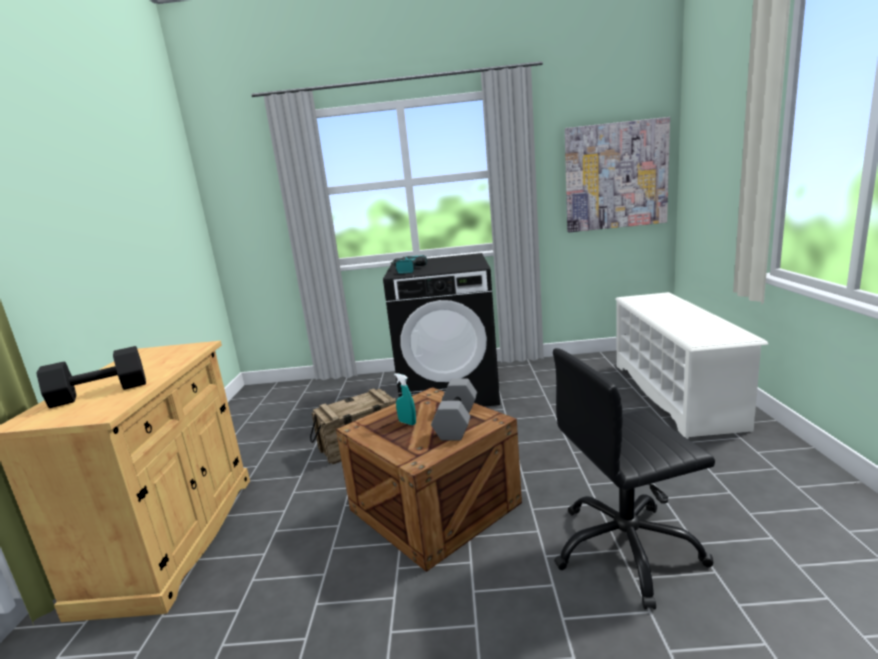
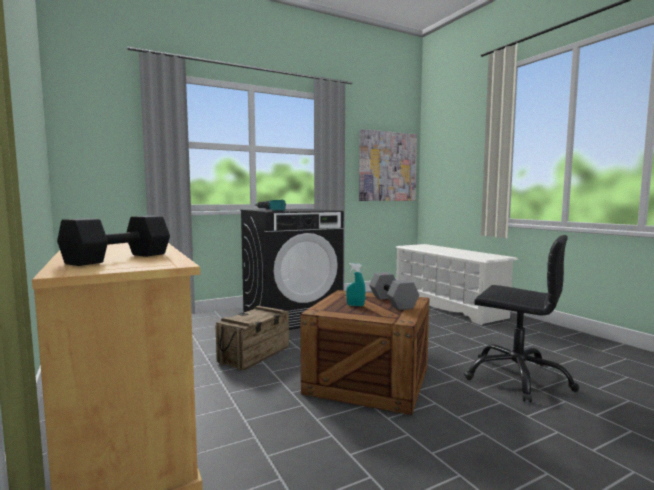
camera: 30 degrees left, 10 degrees down
black office chair [553,348,715,610] -> black office chair turned 105 degrees counterclockwise [464,235,579,402]

